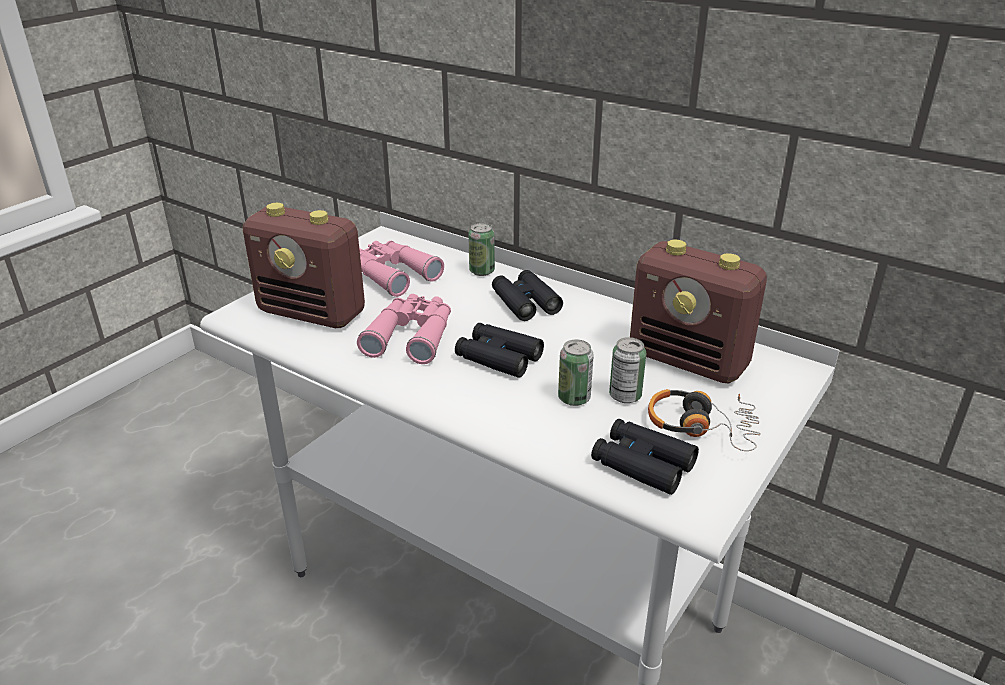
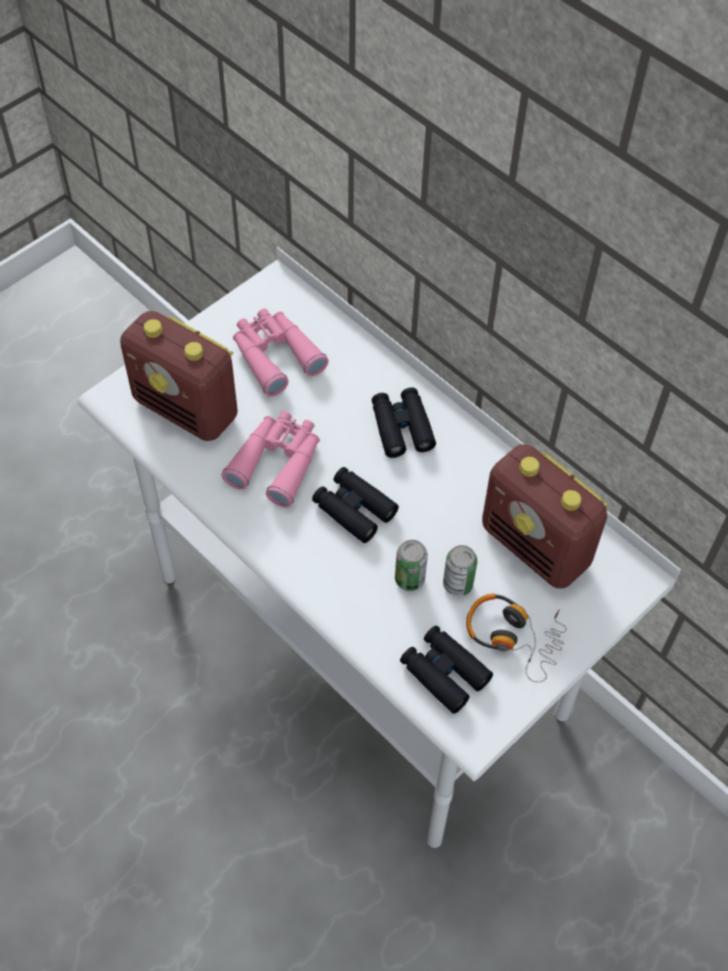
camera: 10 degrees right, 25 degrees up
can [468,223,495,276] -> none

